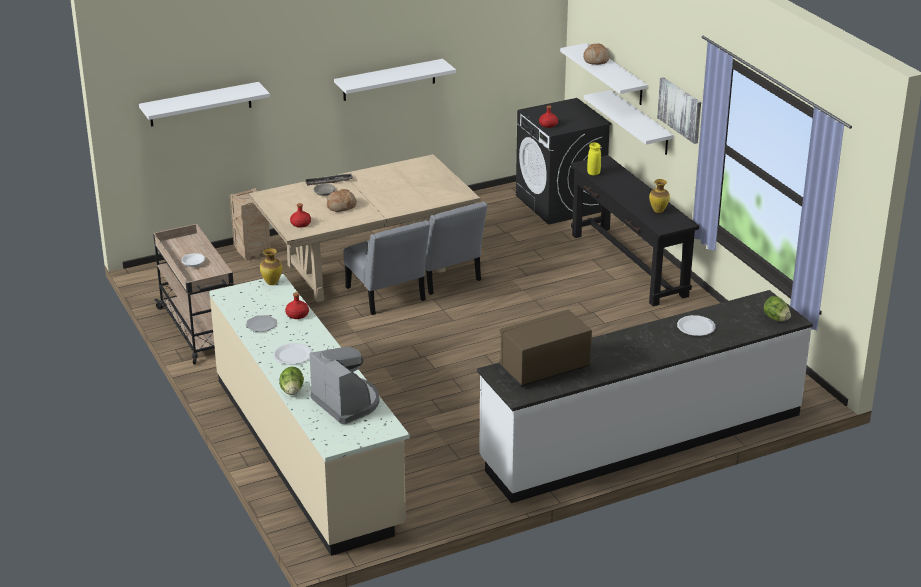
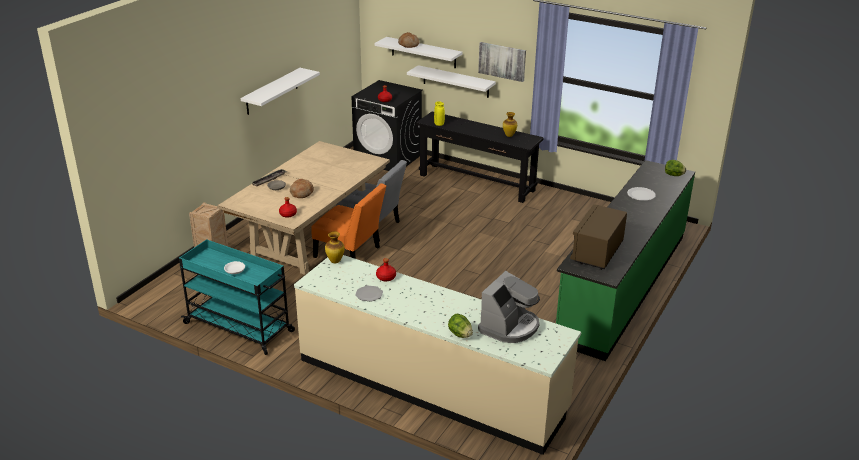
camera: 35 degrees left, 0 degrees up
white shelf [139,82,270,127] -> none
beige cart [153,224,234,364] -> turquoise cart [179,239,295,355]
white plate [273,343,312,365] -> none
coffee machine [310,347,380,424] -> coffee machine turned 105 degrees clockwise [478,271,540,343]
grey chair [344,220,430,315] -> orange chair [311,183,386,259]
white counter [477,290,813,503] -> green counter [556,160,695,361]

